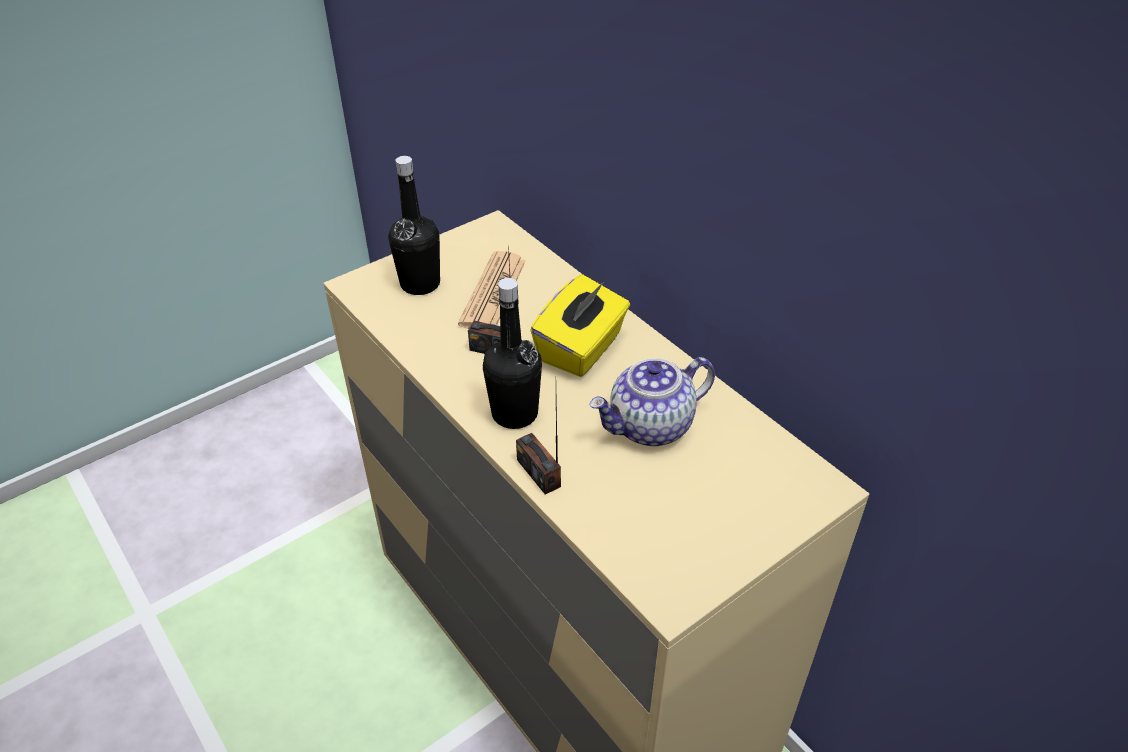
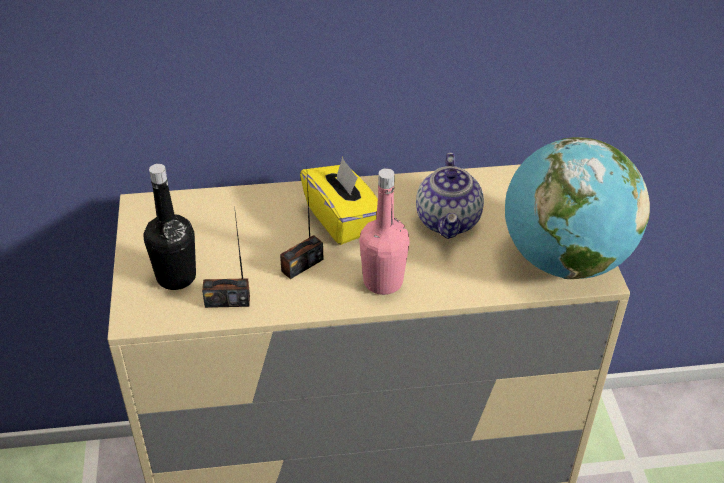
camera: 60 degrees left, 0 degrees up
newspaper [458,251,526,329] -> none
black bottle [483,278,542,429] -> pink bottle [359,168,410,295]
radio [516,400,561,495] -> radio moved to [202,207,250,308]
none -> globe [505,137,650,279]

